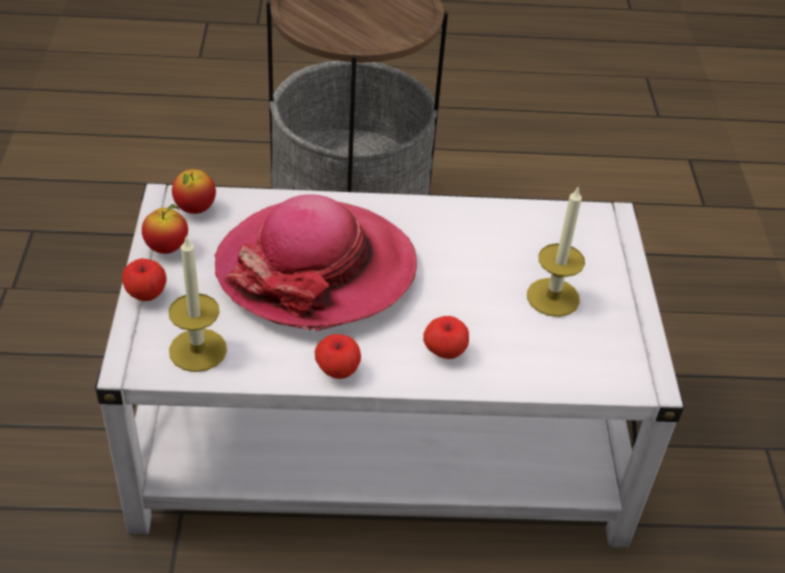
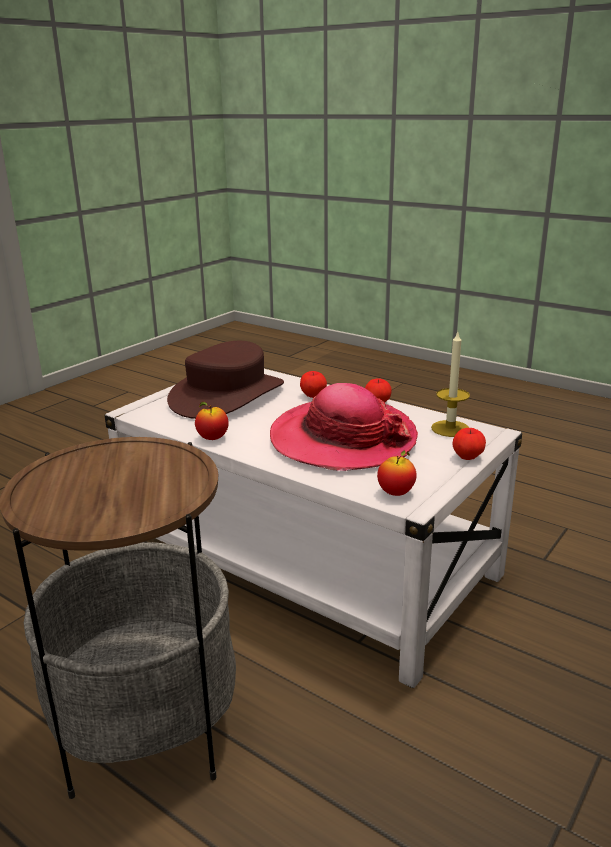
camera: 140 degrees left, 20 degrees down
apple [142,204,188,254] -> apple moved to [195,402,229,440]
candle [527,185,585,317] -> brown hat [167,341,284,419]

